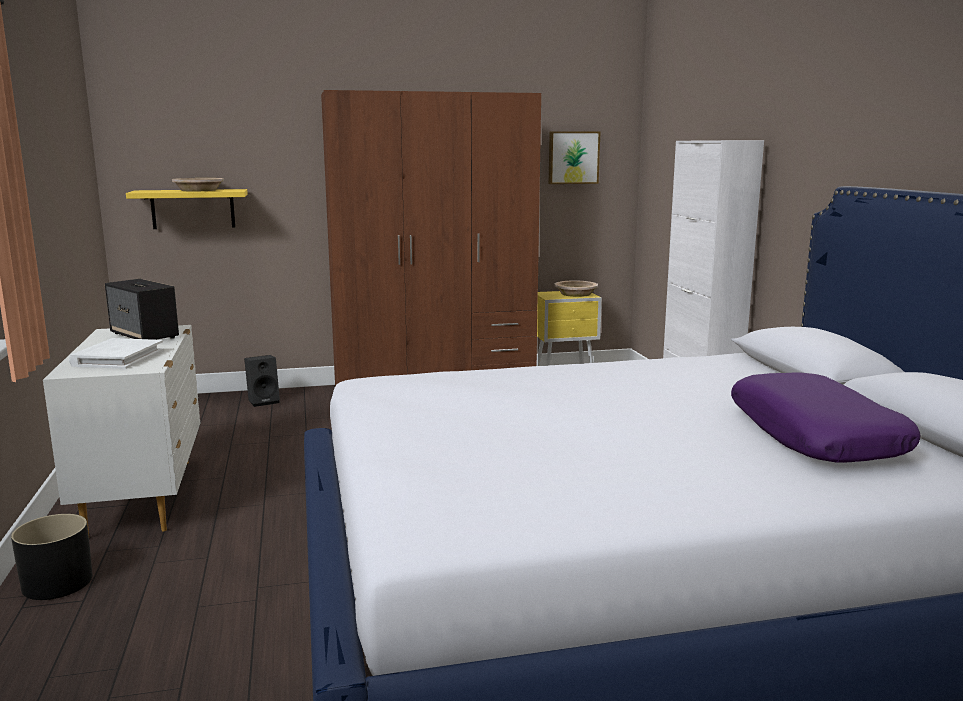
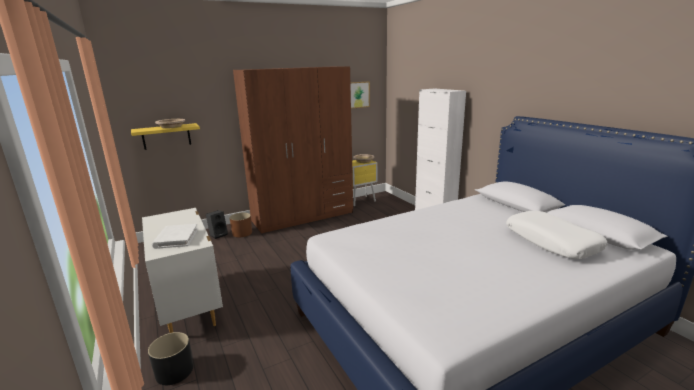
camera: 15 degrees left, 5 degrees up
speaker [105,279,179,340] -> none
purple pillow [731,372,920,463] -> white pillow [506,211,608,259]
none -> brown planter [230,213,252,237]

